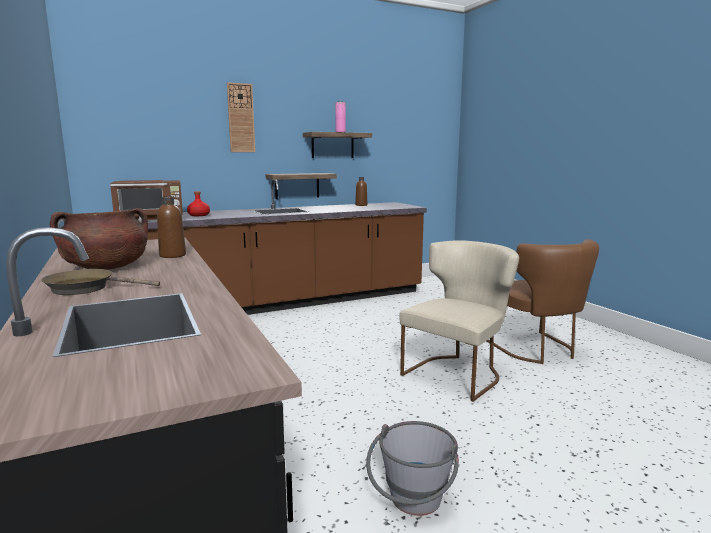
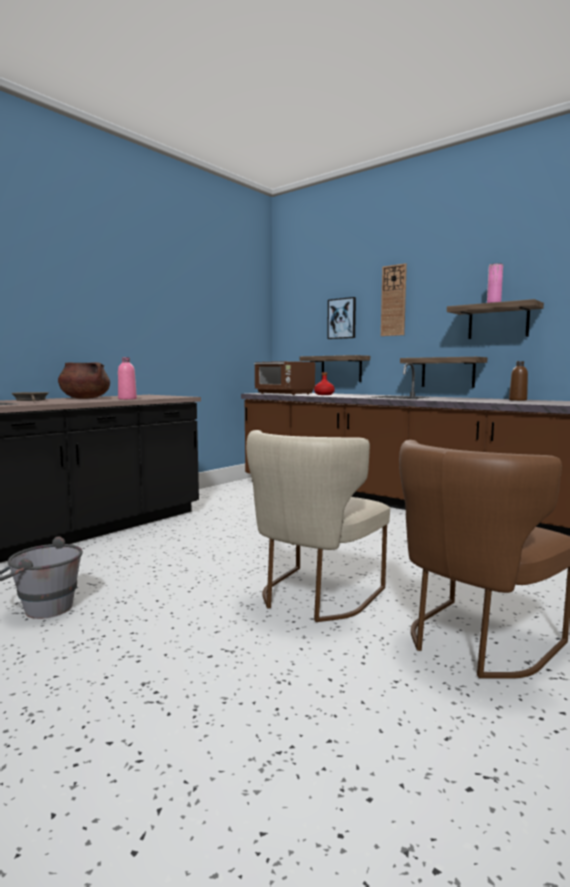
camera: 65 degrees right, 5 degrees down
brown bottle [157,196,186,258] -> pink bottle [118,357,137,400]
beige chair [400,240,519,402] -> beige chair turned 105 degrees clockwise [246,430,390,622]
none -> shelf [300,355,370,382]
none -> picture [327,297,356,339]

